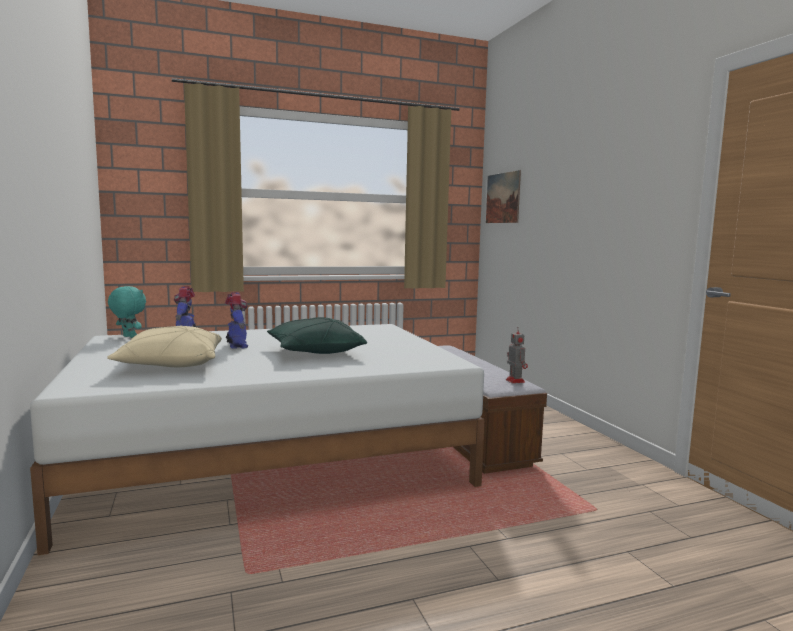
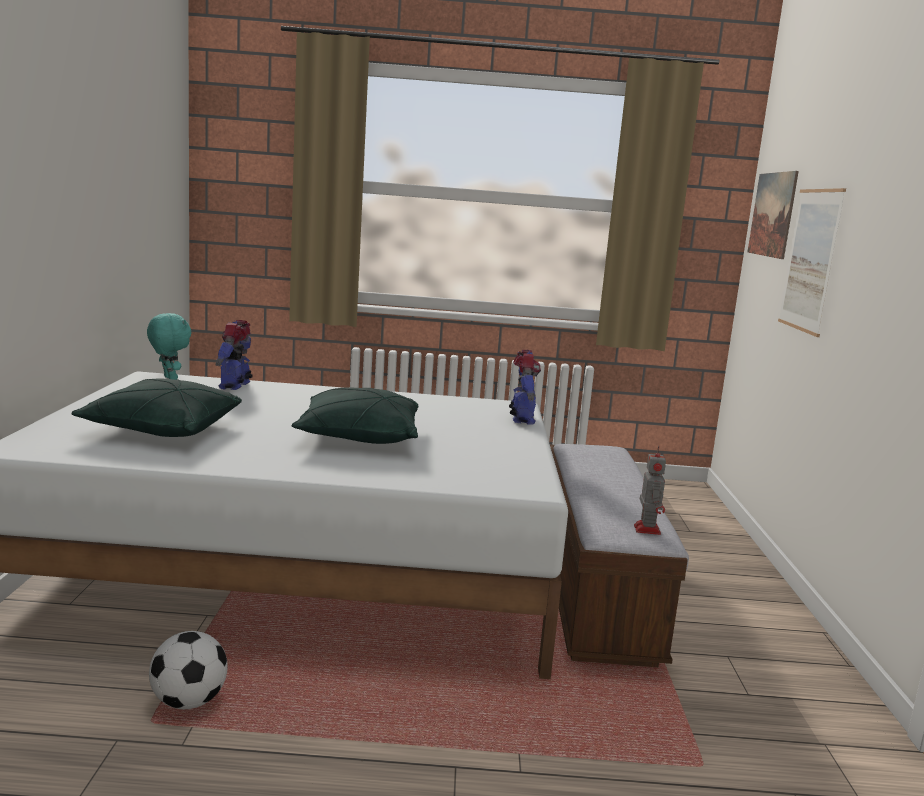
camera: 20 degrees right, 5 degrees up
beige pillow [107,326,222,367] -> green pillow [71,379,242,437]
toy robot [225,292,248,349] -> toy robot moved to [509,350,541,425]
none -> football [149,631,228,709]
none -> picture [778,188,846,337]

